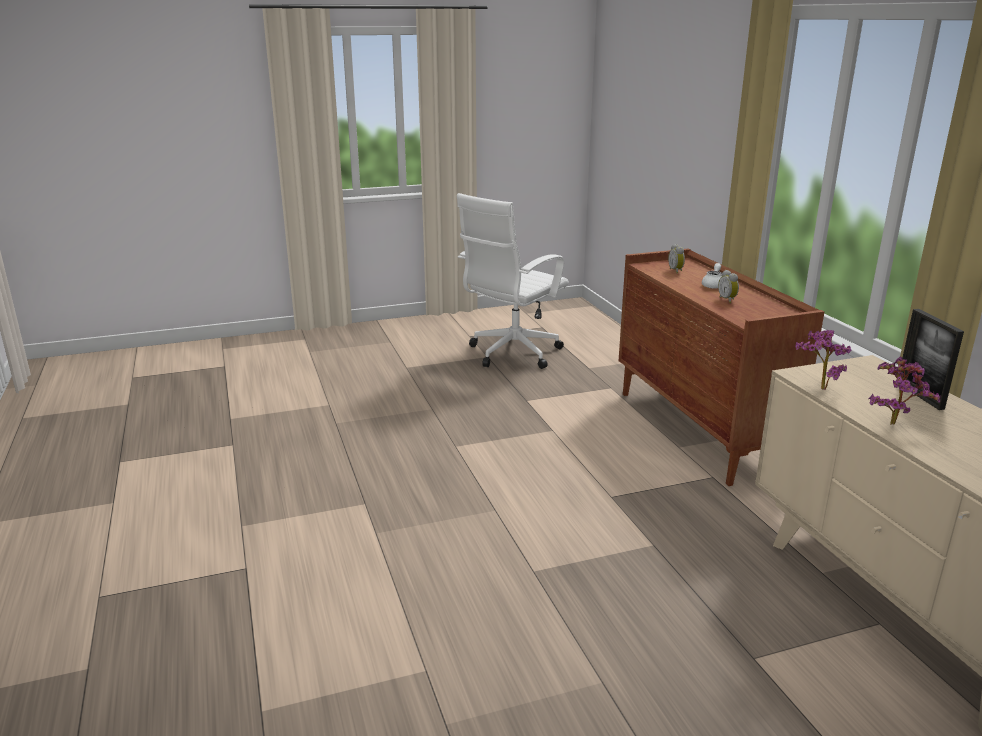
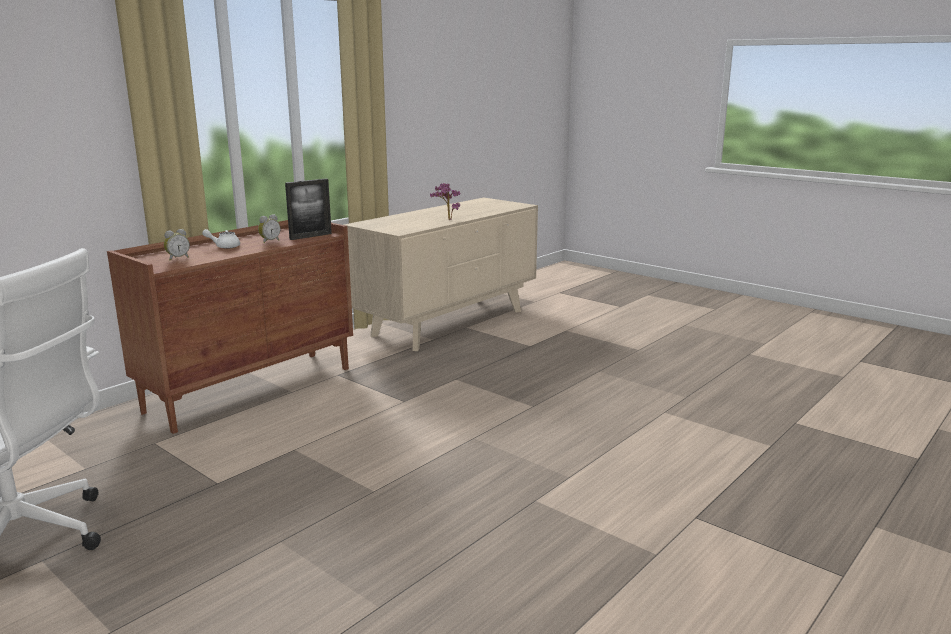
camera: 120 degrees left, 5 degrees down
potted plant [795,329,851,390] -> none
picture frame [901,309,964,410] -> picture frame moved to [285,178,332,240]

